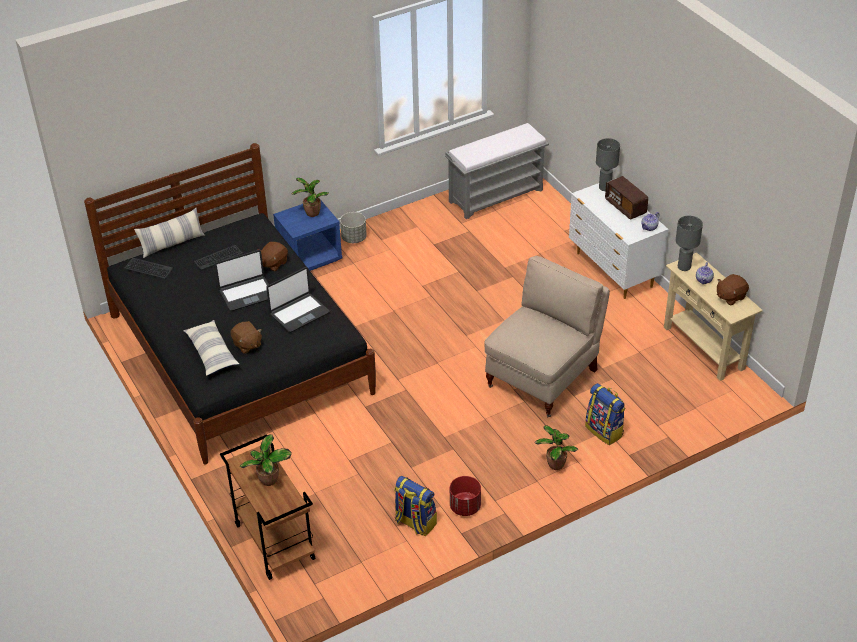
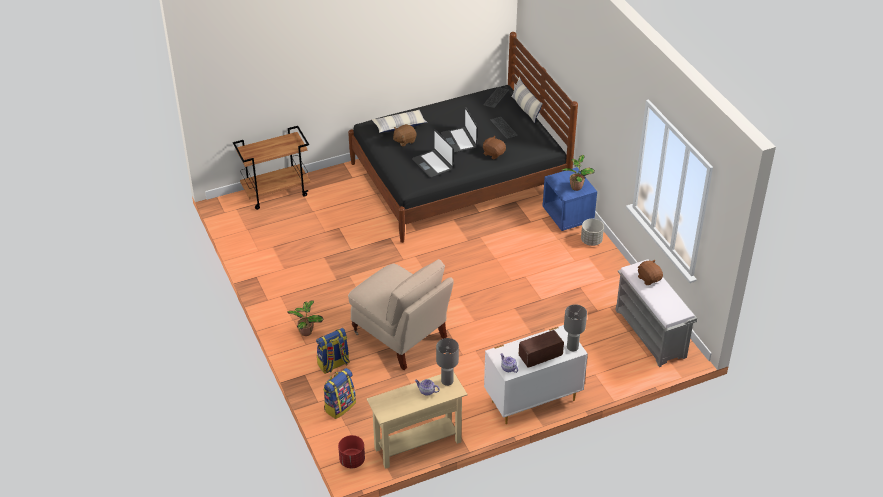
camera: 95 degrees right, 0 degrees up
potted plant [240,434,292,486] -> none
backpack [394,476,437,536] -> backpack moved to [323,368,356,419]
red planter [450,476,481,516] -> red planter moved to [338,435,365,468]
brown plush toy [717,274,749,306] -> brown plush toy moved to [638,260,663,285]

